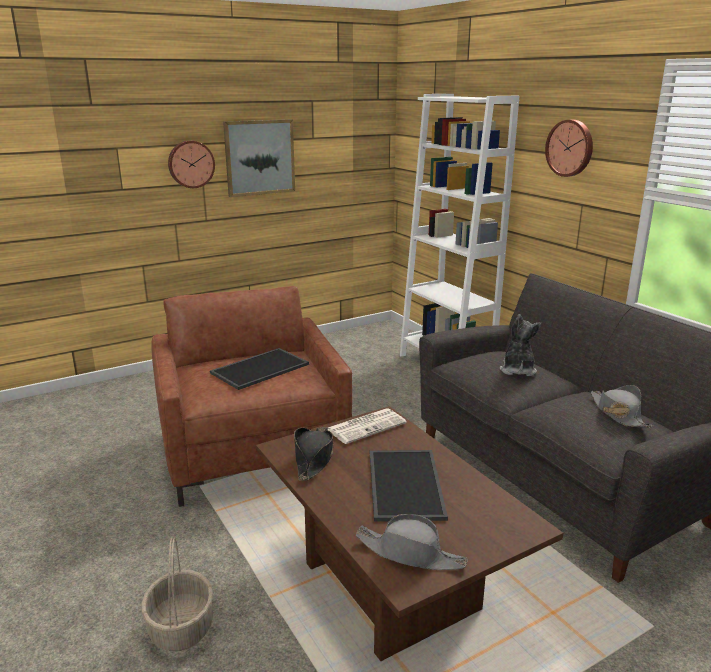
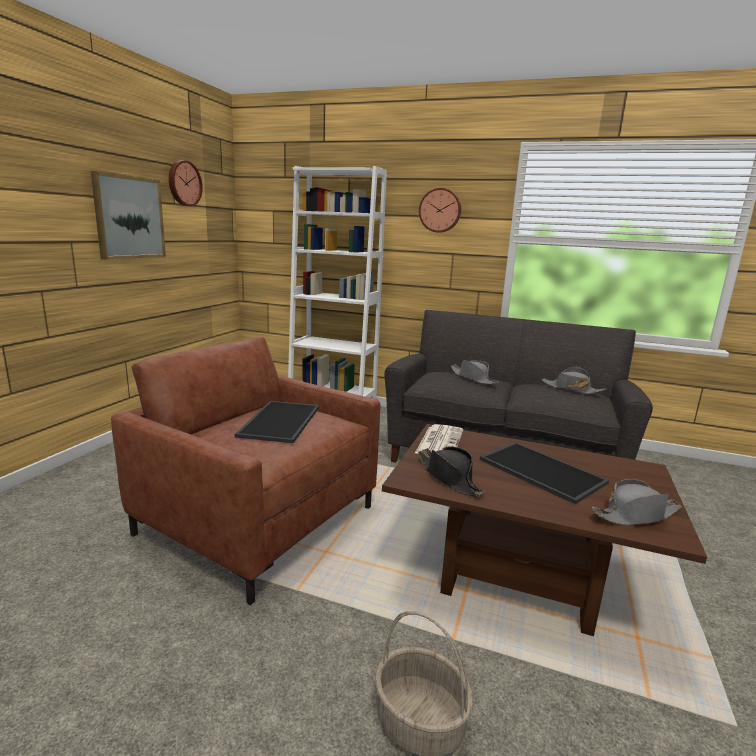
camera: 40 degrees left, 5 degrees down
wall clock [168,140,215,188] -> wall clock moved to [169,160,203,206]
plush toy [500,314,541,376] -> grey hat [450,360,499,384]

